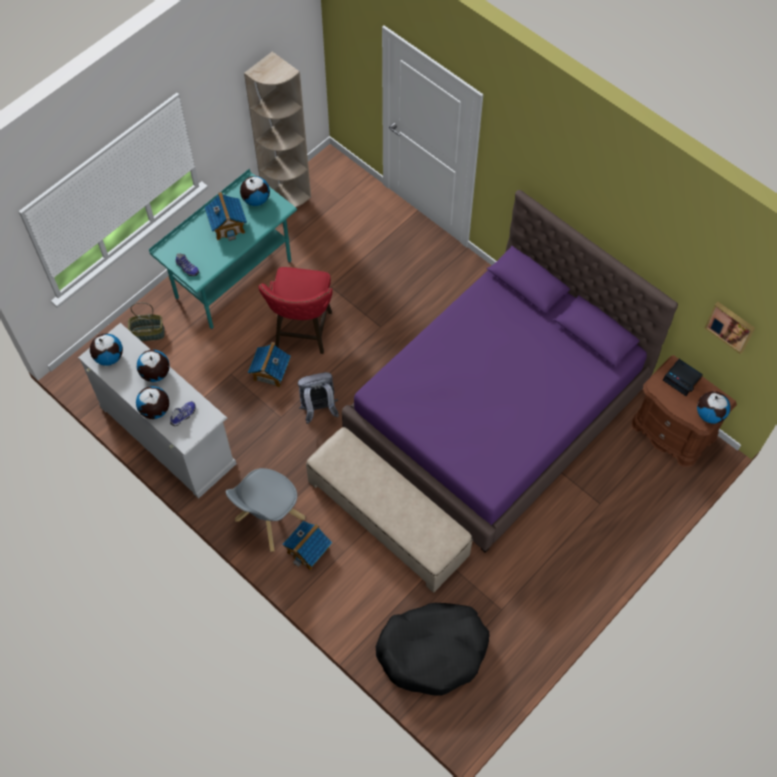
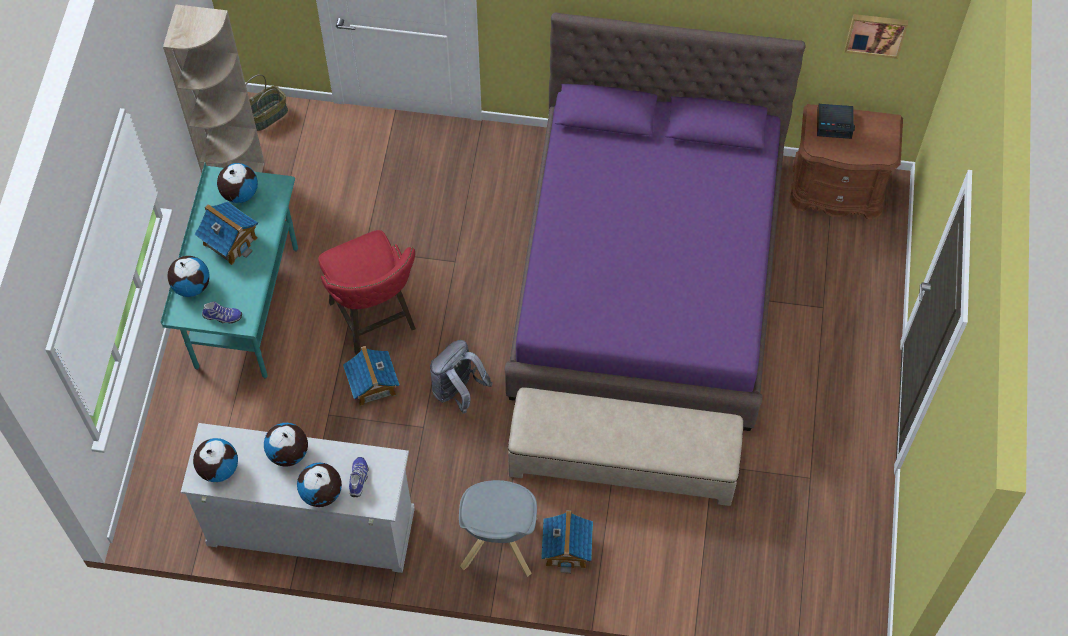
camera: 35 degrees left, 0 degrees up
basket [128,302,165,341] -> basket moved to [246,74,288,131]
black dog bed [376,603,490,696] -> none
globe [697,391,730,424] -> globe moved to [167,256,209,297]

